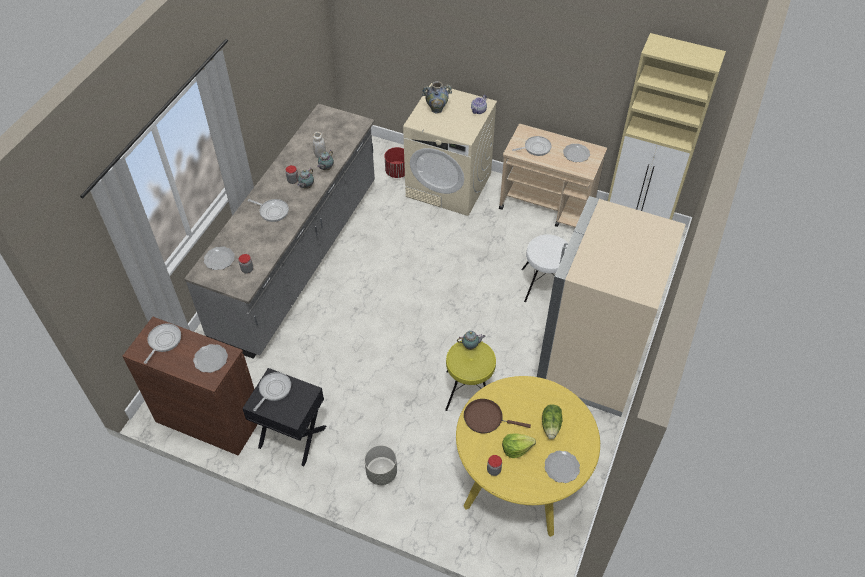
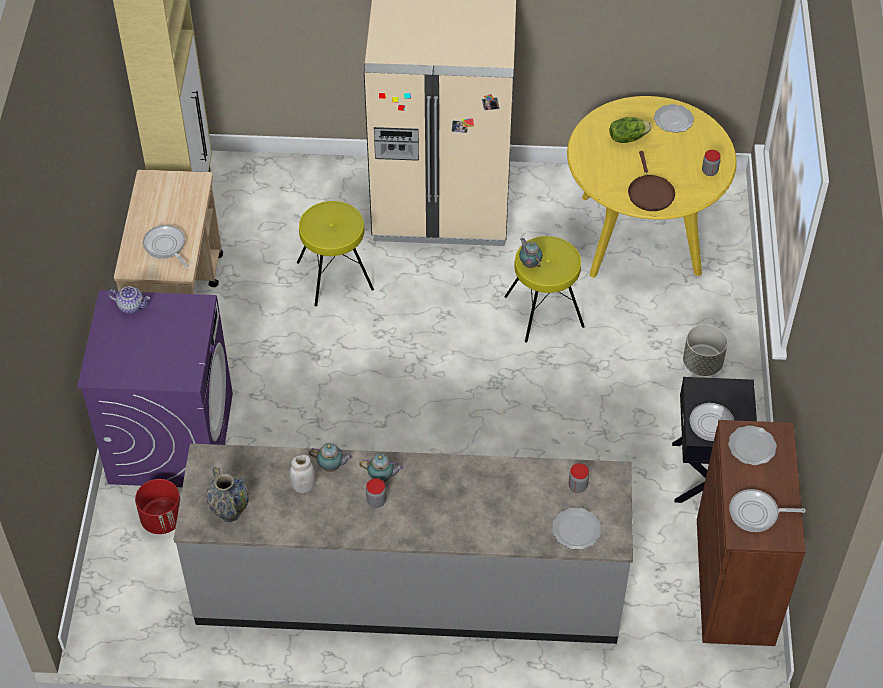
camera: 110 degrees left, 0 degrees up
frying pan [248,199,289,222] -> none
beige washing machine [403,83,497,216] -> purple washing machine [77,290,233,487]
vase [422,81,452,113] -> vase moved to [206,466,249,522]
lettuce [502,433,536,458] -> none
white stool [521,234,568,302] -> yellow stool [297,201,374,306]
plate [563,144,590,162] -> none

